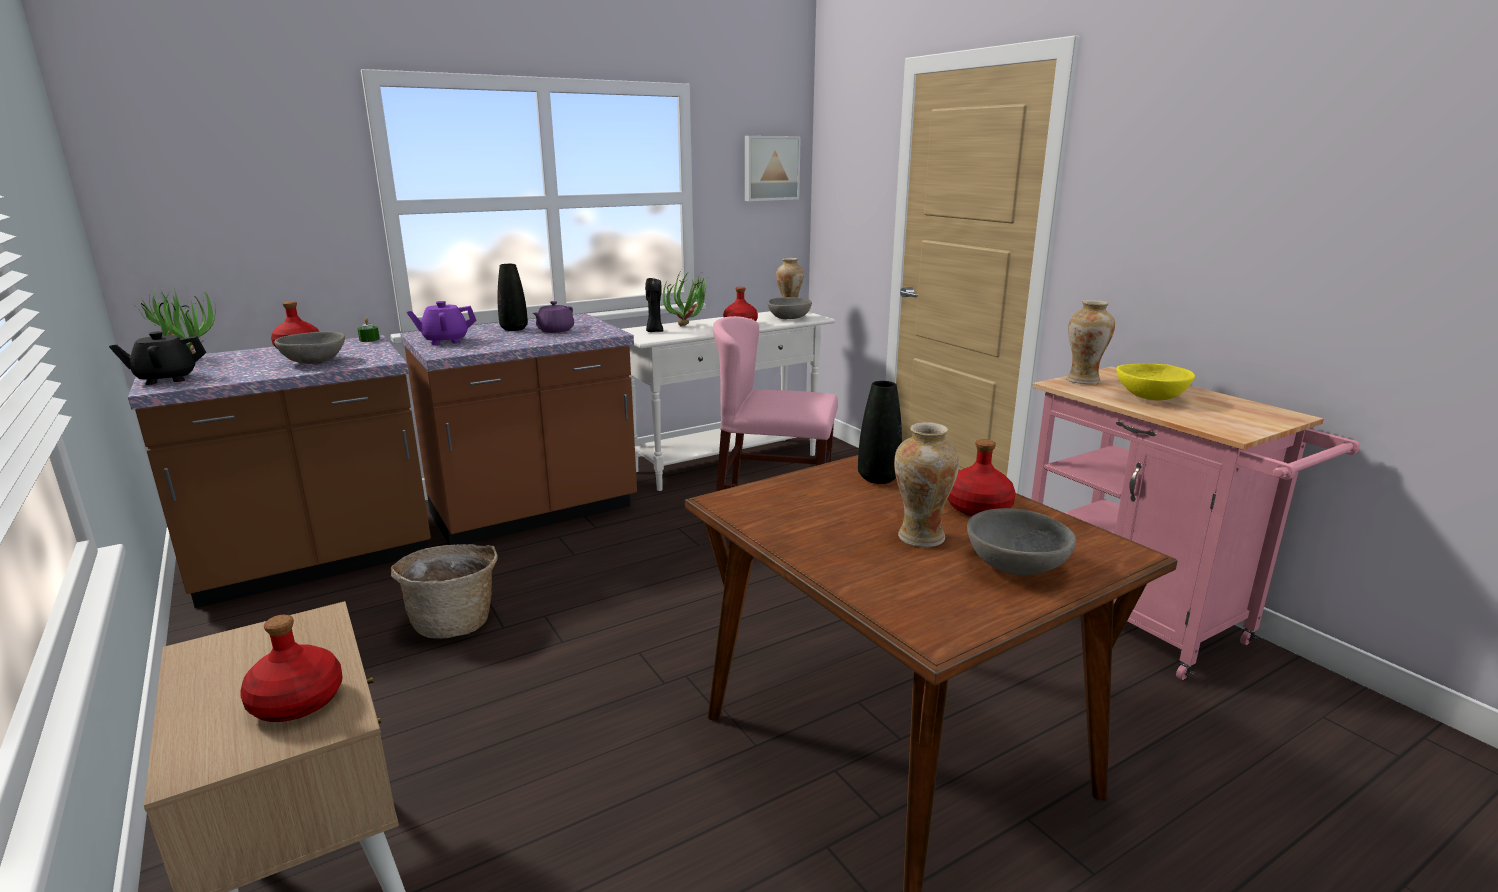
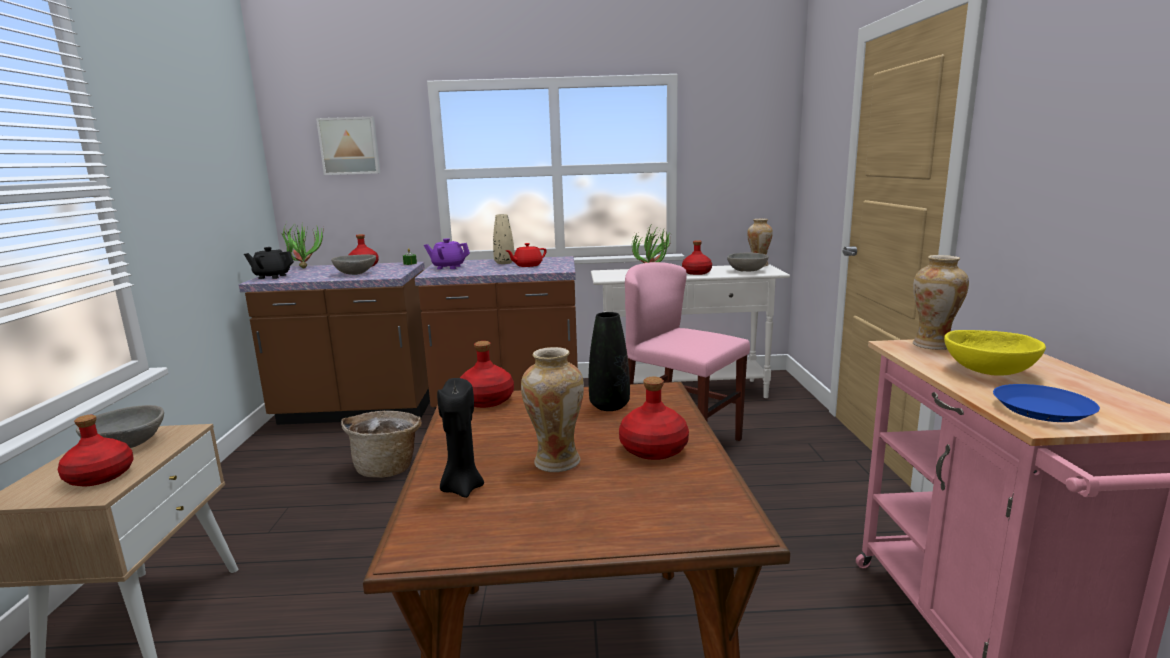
camera: 30 degrees right, 5 degrees down
black vase [498,264,528,331] -> beige vase [493,214,514,264]
purple teapot [533,301,574,333] -> red teapot [506,243,547,267]
black candle [645,278,664,332] -> black candle moved to [437,378,484,498]
picture [745,136,801,201] -> picture moved to [316,117,380,175]
grey bowl [967,508,1076,576] -> grey bowl moved to [76,405,164,448]
none -> red bottle [460,341,514,408]
none -> blue plate [993,384,1100,422]

